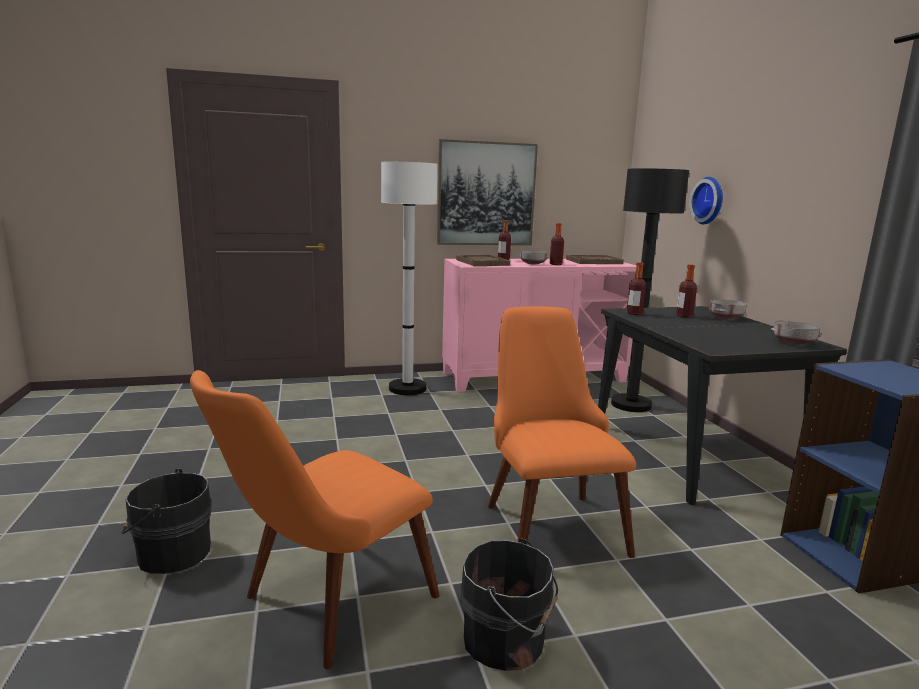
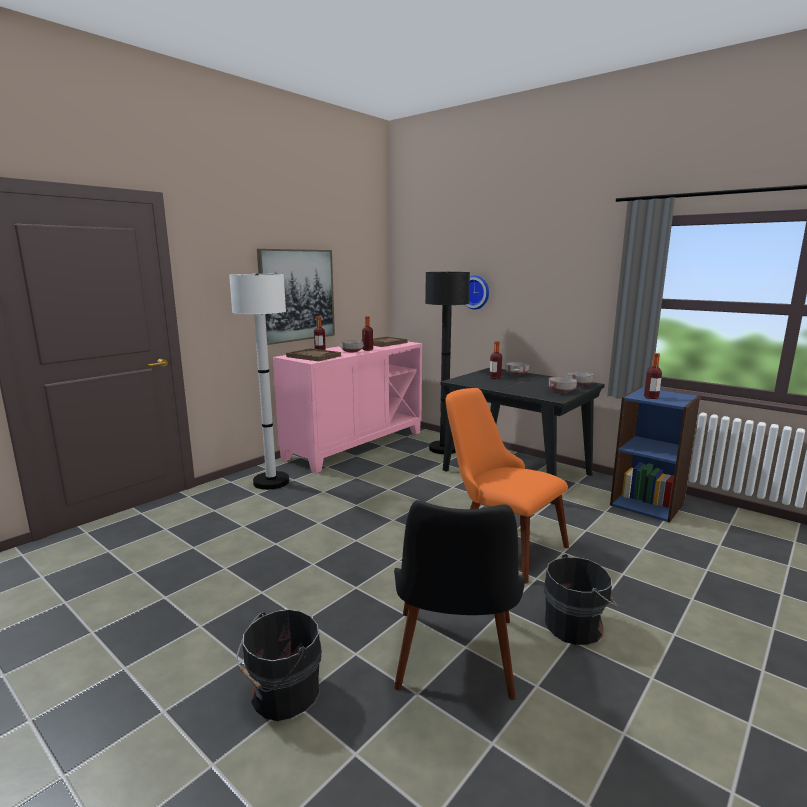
camera: 35 degrees left, 0 degrees up
orange chair [190,370,440,669] -> black chair [394,500,525,700]
bottle [627,262,646,315] -> bottle moved to [644,353,662,399]
none -> grey bowl [549,376,577,393]

